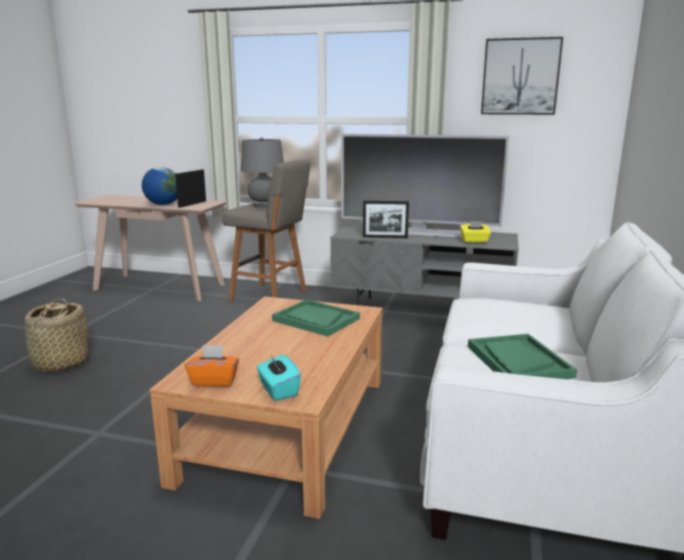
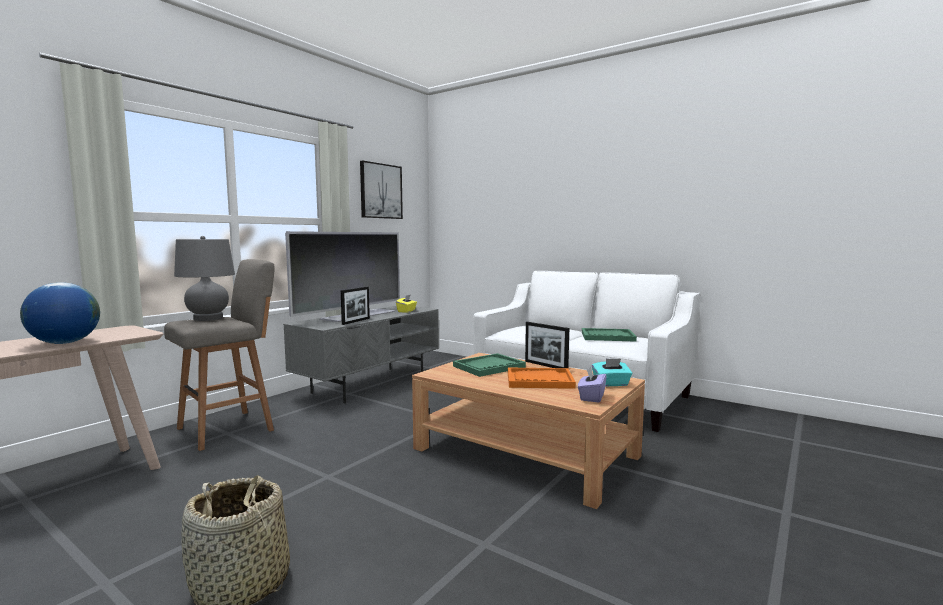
camera: 70 degrees left, 10 degrees down
picture frame [175,169,206,208] -> picture frame moved to [525,322,569,368]
orange tissue box [185,345,239,387] -> purple tissue box [578,366,607,403]
none -> orange tray [508,367,576,389]

